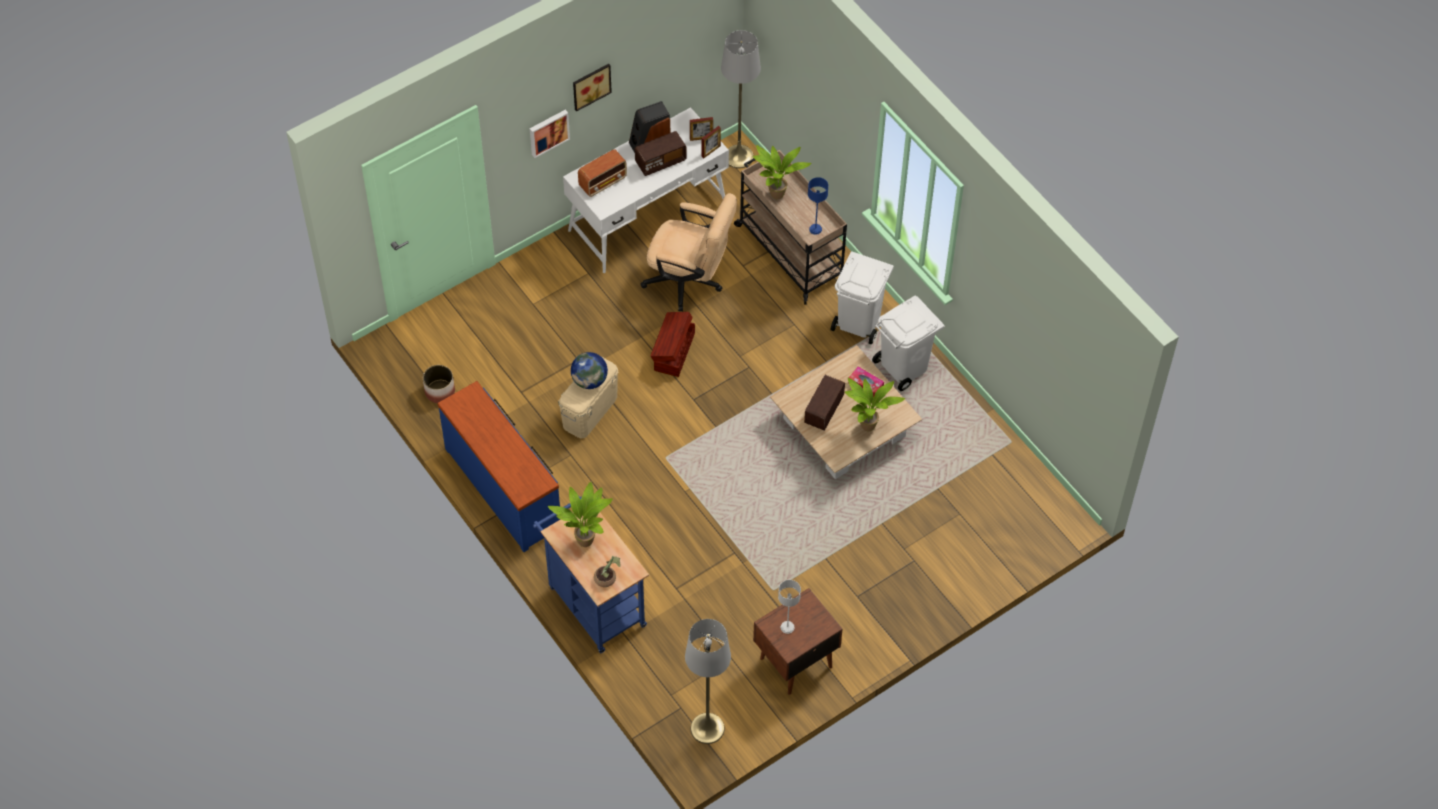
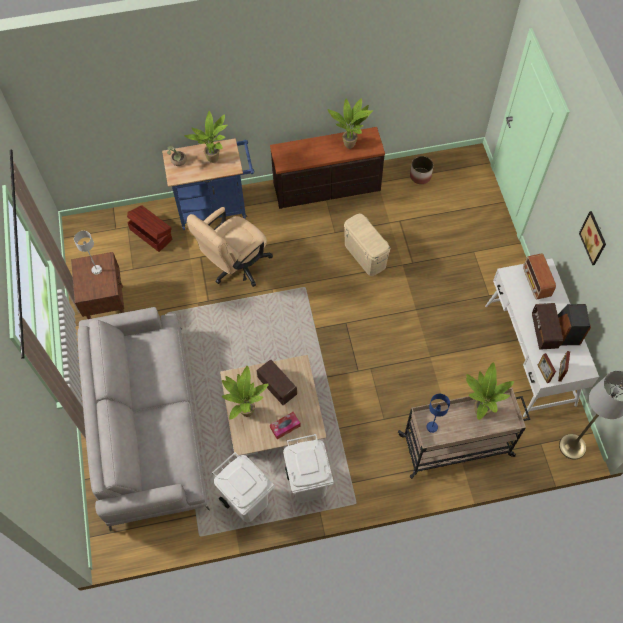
camera: 115 degrees right, 5 degrees up
blue dresser [437,381,560,552] -> brown dresser [270,127,385,209]
picture [530,110,570,158] -> none
globe [571,352,608,389] -> none
beige office chair [640,193,737,311] -> beige office chair moved to [186,207,273,287]
brown storage box [650,312,695,377] -> brown storage box moved to [127,205,173,252]
grey floor lamp [685,619,731,744] -> none
white trash can [831,251,894,345] -> white trash can moved to [212,452,275,522]
none -> grey sofa [77,307,210,532]
none -> potted plant [327,98,373,149]

